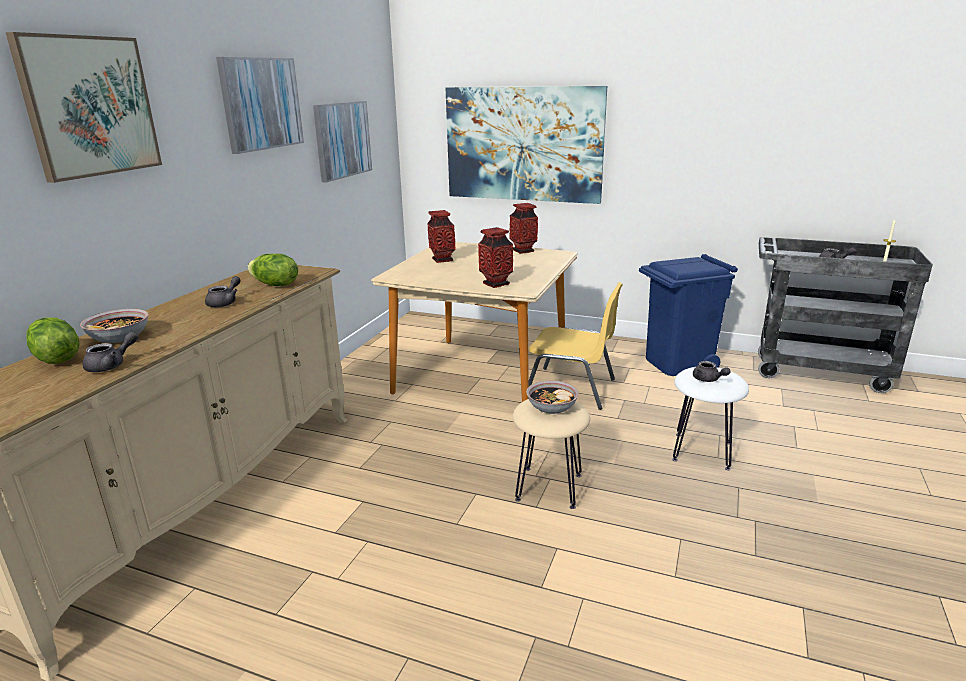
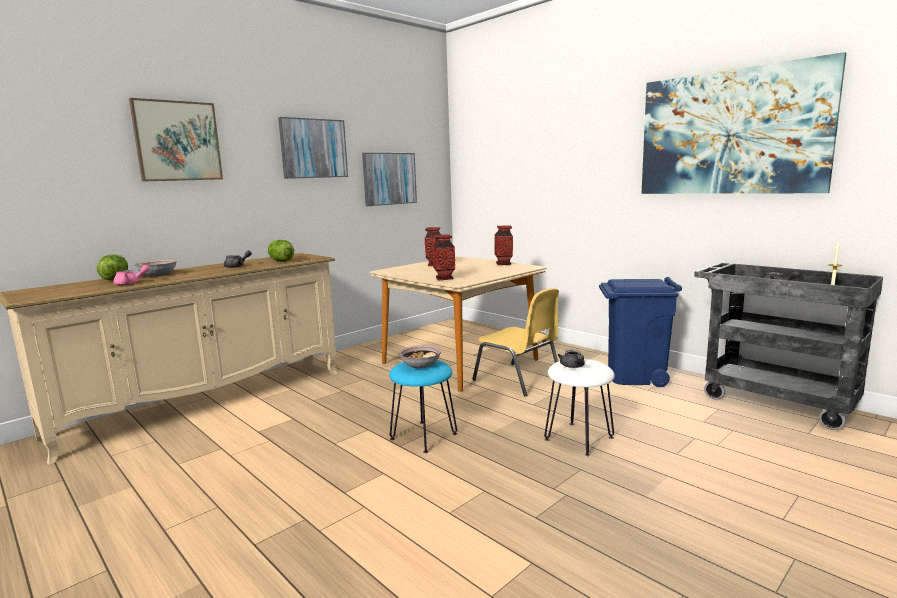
camera: 25 degrees right, 10 degrees down
grey teapot [82,332,138,372] -> pink teapot [114,265,150,285]
picture [446,86,607,204] -> picture moved to [641,52,846,194]
beige stool [513,399,590,509] -> turquoise stool [389,360,457,453]

